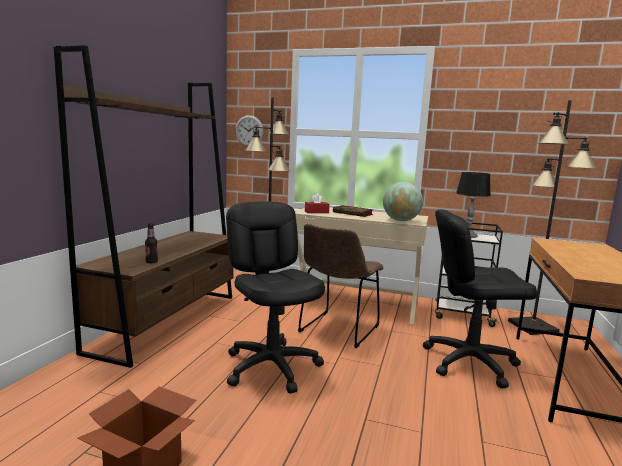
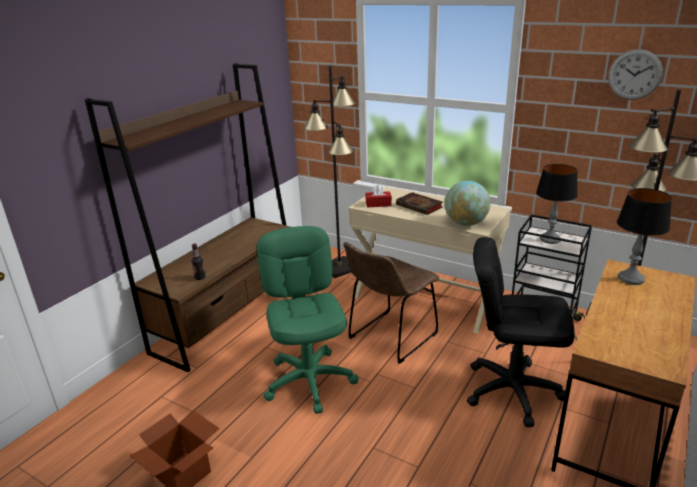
camera: 15 degrees right, 15 degrees up
black office chair [226,201,325,393] -> green office chair [257,226,359,414]
wall clock [235,115,263,147] -> wall clock moved to [608,49,663,100]
none -> table lamp [617,188,672,285]

